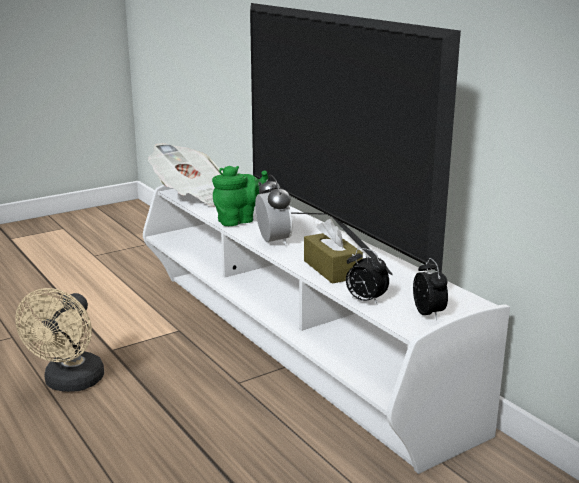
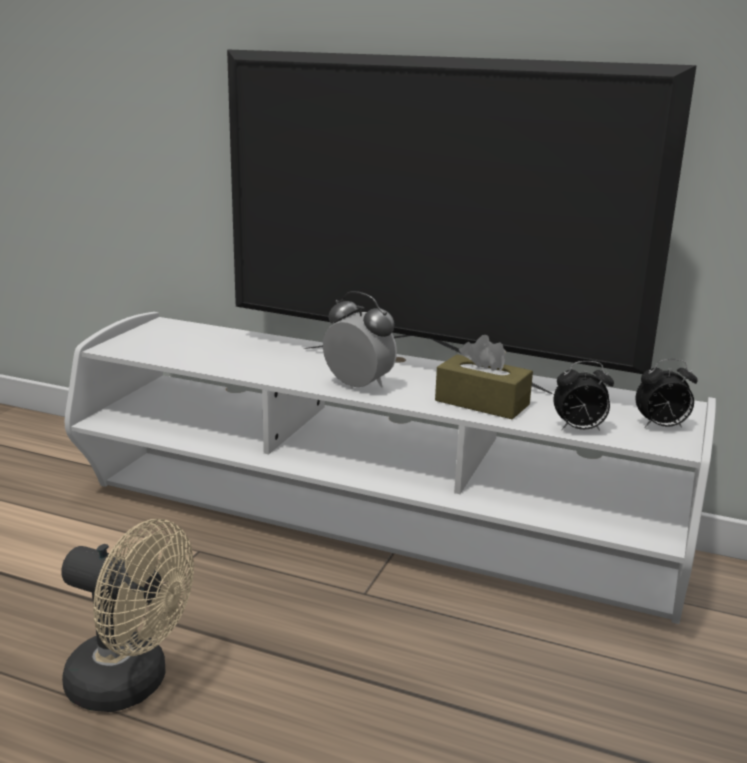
camera: 35 degrees left, 0 degrees up
beige fan [15,288,104,392] -> beige fan turned 45 degrees counterclockwise [61,519,194,712]
newspaper [148,143,223,207] -> none
green teapot [212,166,268,226] -> none
alarm clock [413,258,448,320] -> alarm clock turned 135 degrees clockwise [636,359,697,428]

